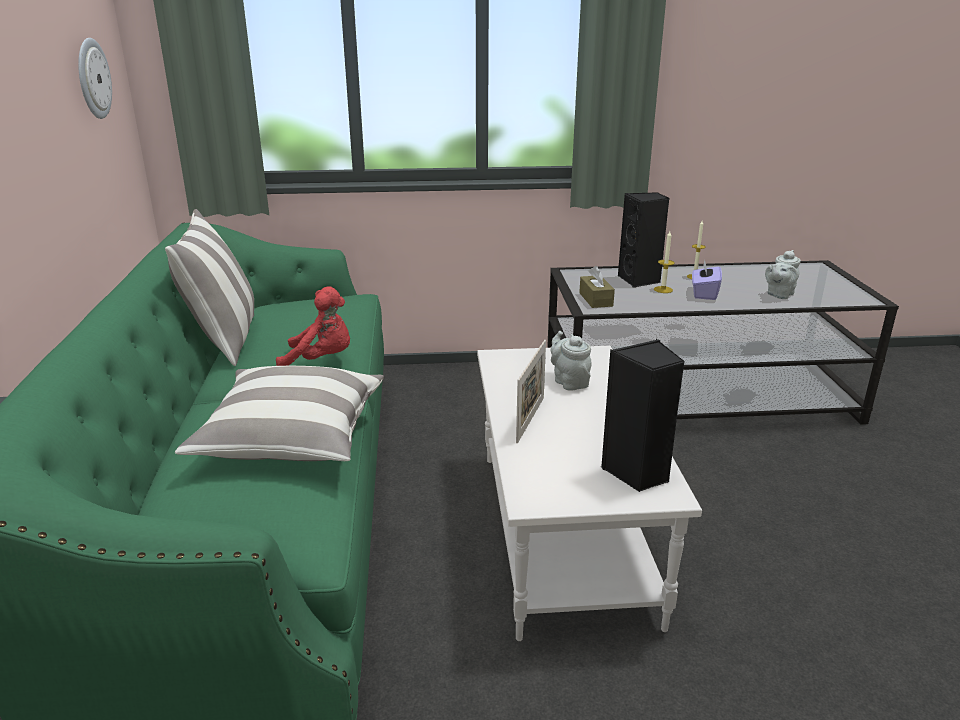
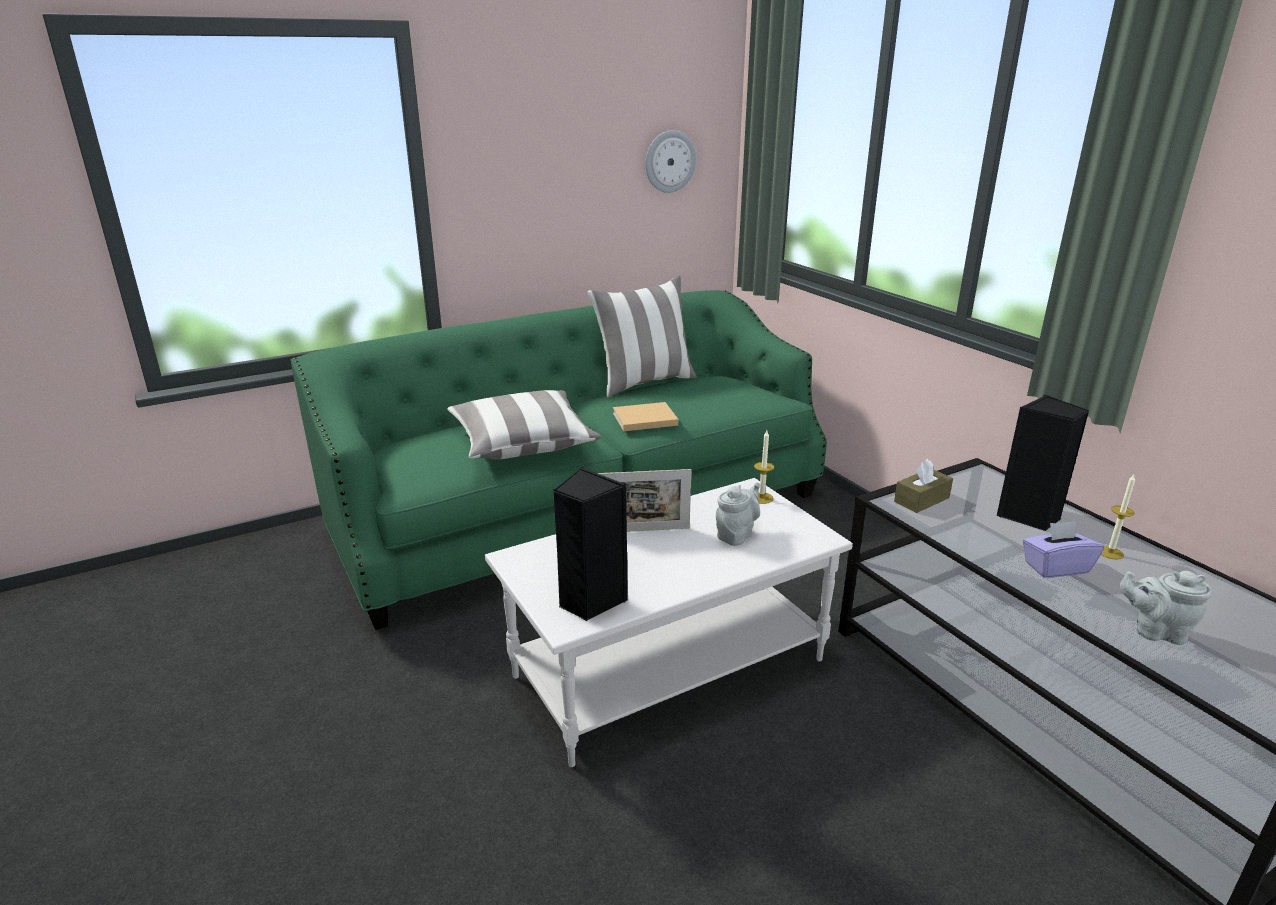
camera: 65 degrees right, 0 degrees up
red plush toy [276,286,350,366] -> beige book [613,402,678,431]
candle [654,231,675,293] -> candle moved to [754,430,774,504]

